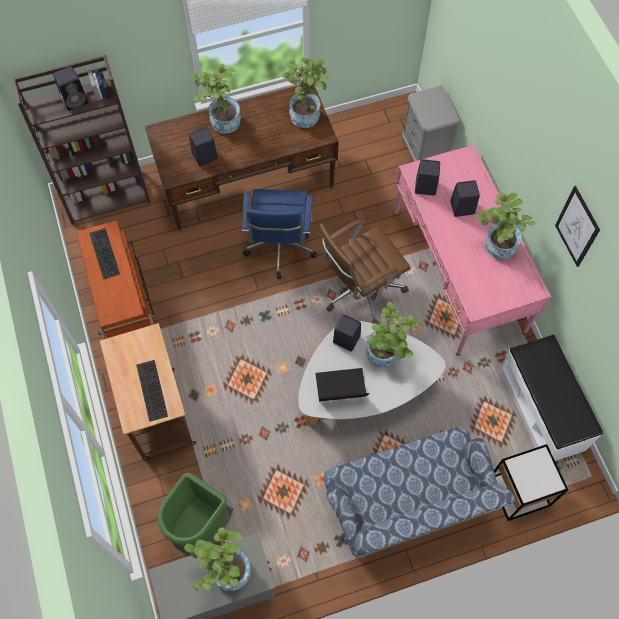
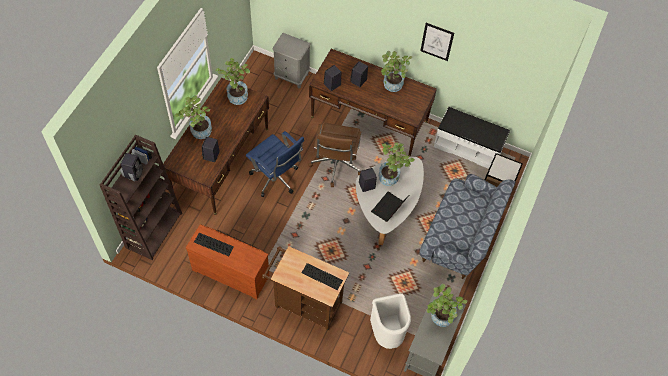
camera: 50 degrees left, 5 degrees down
green trash can [158,473,231,555] -> white trash can [370,293,411,349]
pink desk [394,145,551,356] -> brown desk [309,49,437,157]

